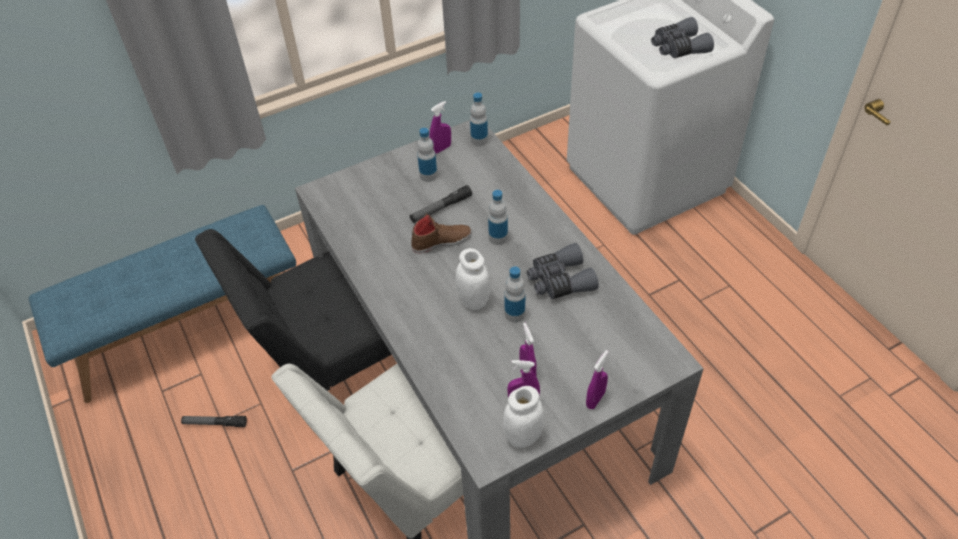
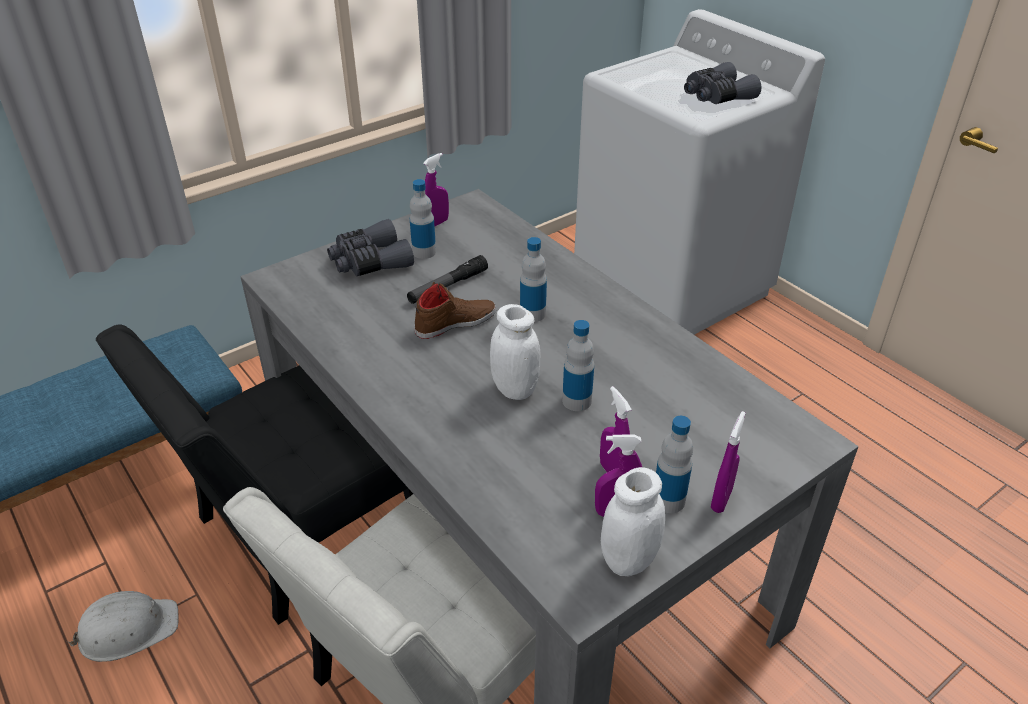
camera: 10 degrees left, 10 degrees down
flashlight [181,416,247,427] -> white hard hat [68,591,179,662]
bottle [470,92,488,146] -> bottle moved to [656,416,693,513]
grey binoculars [527,243,599,299] -> grey binoculars moved to [327,219,414,276]

